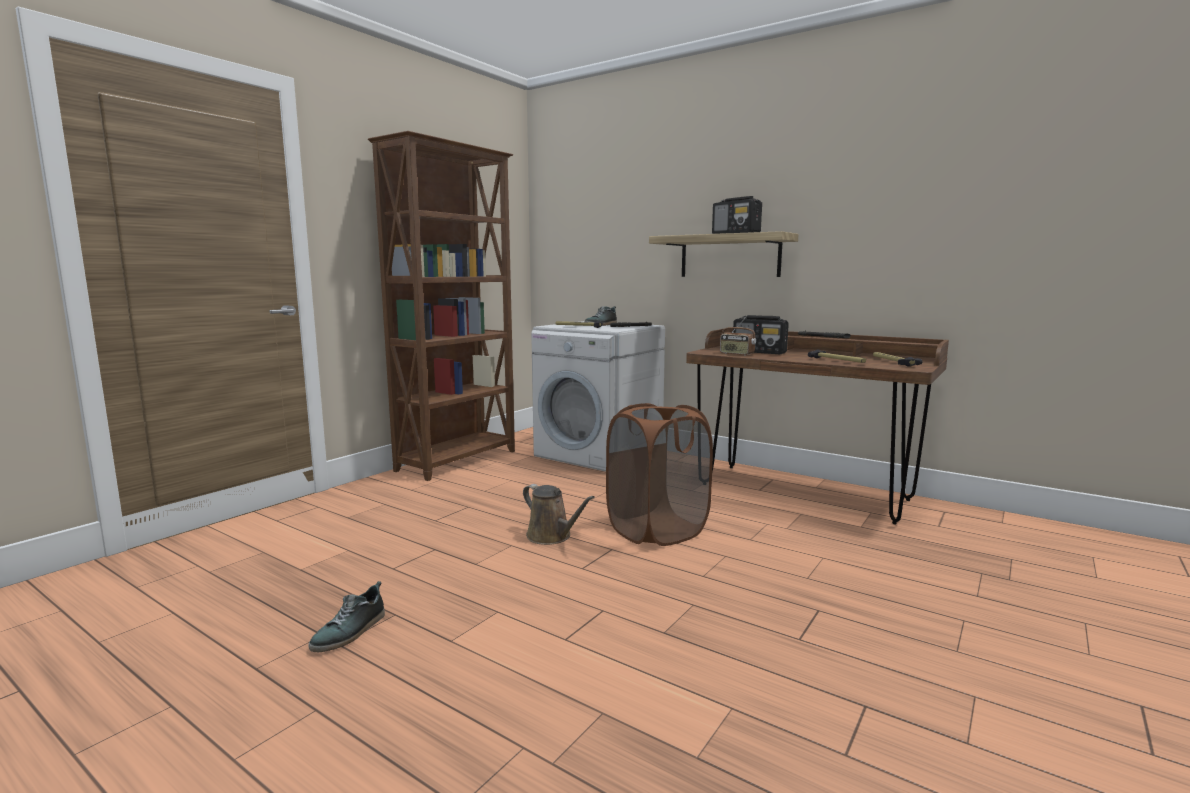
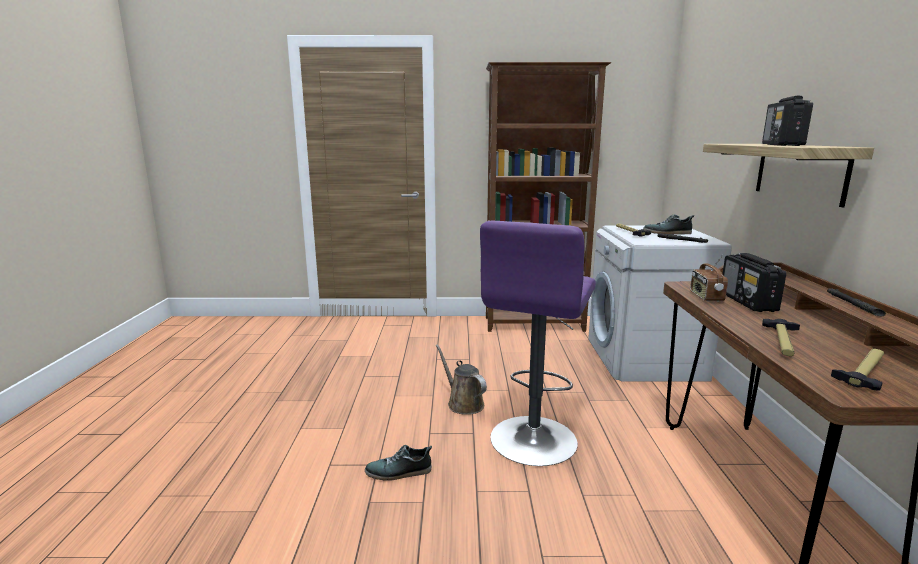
camera: 55 degrees right, 5 degrees up
shoe [308,581,385,652] -> shoe moved to [365,445,432,481]
brown watering can [523,484,595,545] -> brown watering can turned 135 degrees clockwise [436,344,487,415]
brown laundry basket [606,403,713,546] -> purple stool [480,221,596,466]

